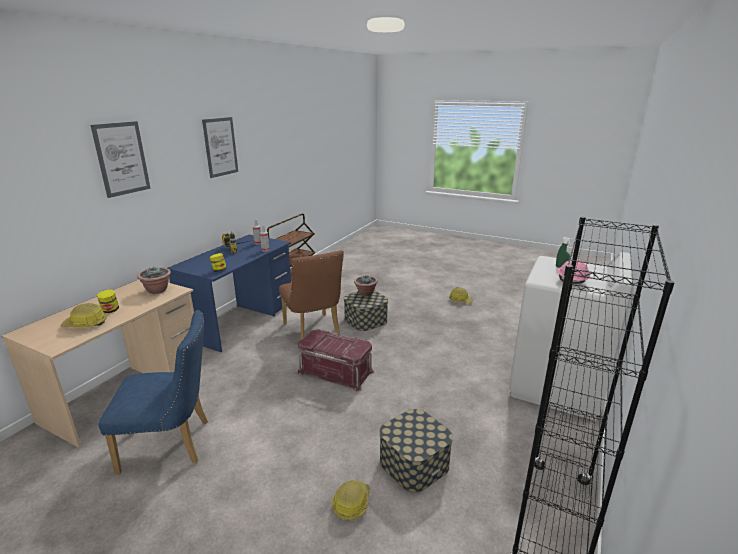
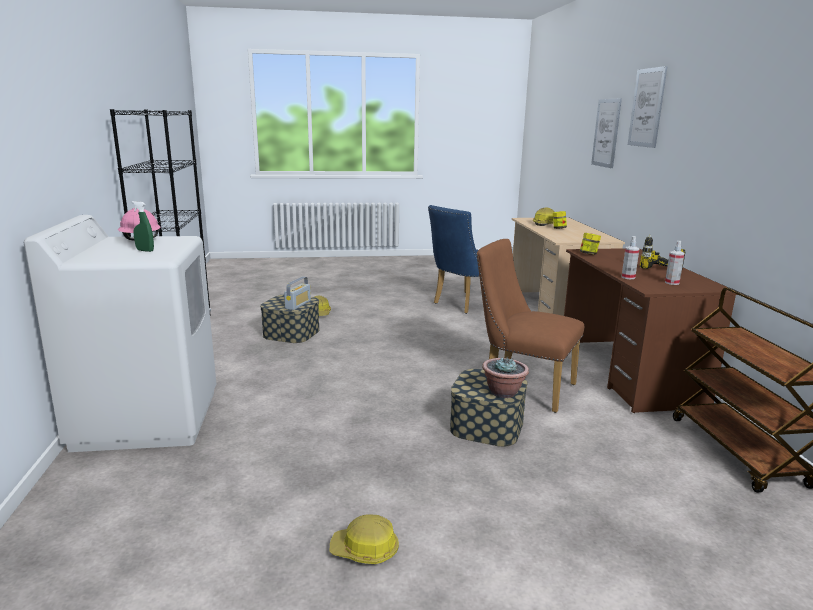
camera: 145 degrees right, 5 degrees down
potted plant [137,267,171,294] -> none
blue desk [168,235,291,352] -> brown desk [564,248,738,413]
picture [202,117,238,178] -> picture moved to [591,98,622,168]
red storage box [297,329,374,392] -> none
none -> radio [284,277,311,310]

